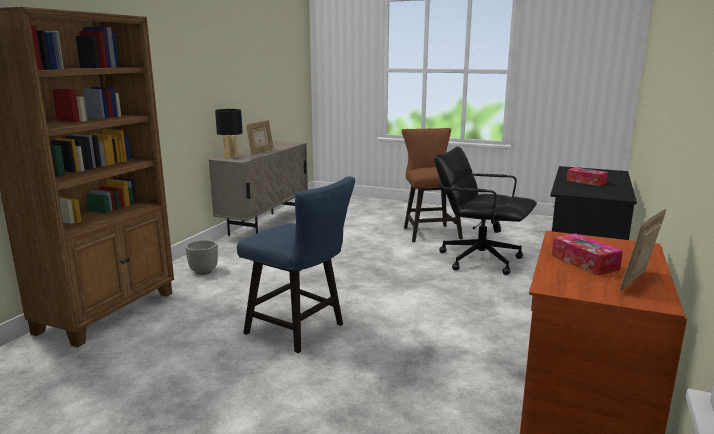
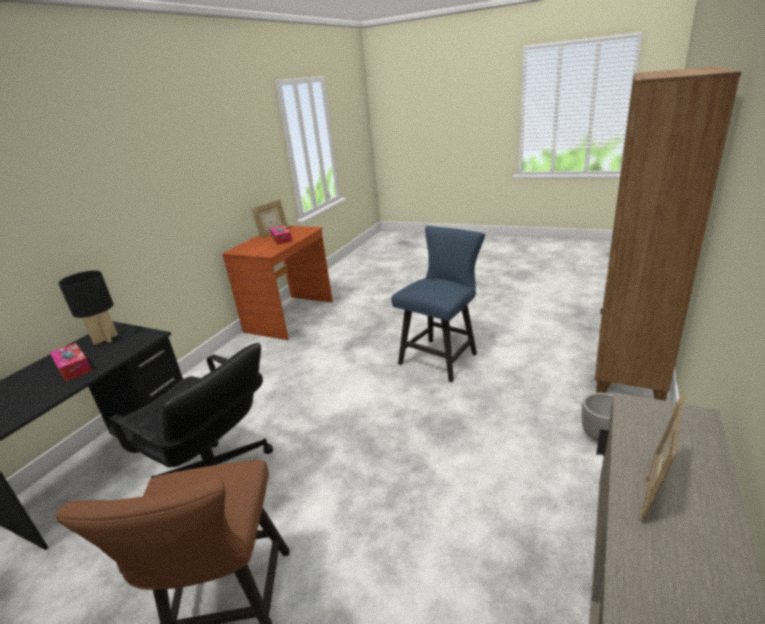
camera: 175 degrees left, 10 degrees up
black table lamp [215,109,243,158] -> black table lamp moved to [58,271,118,345]
blue chair [237,176,355,353] -> blue chair turned 90 degrees clockwise [391,226,485,382]

